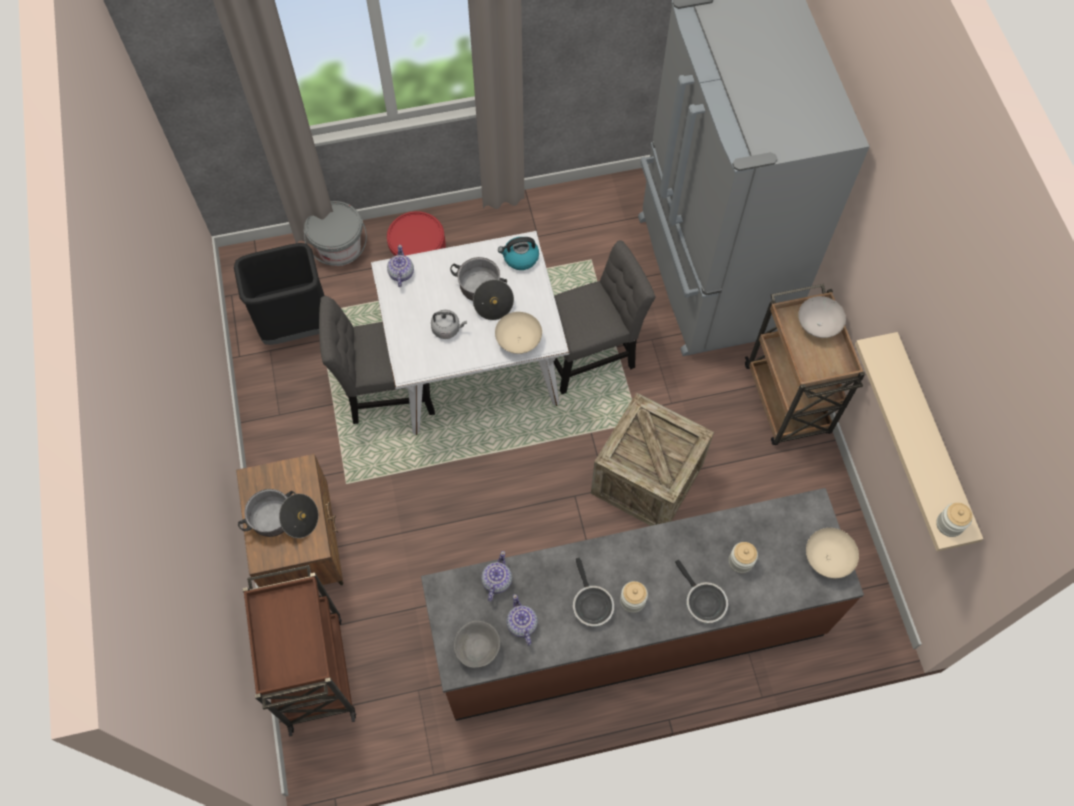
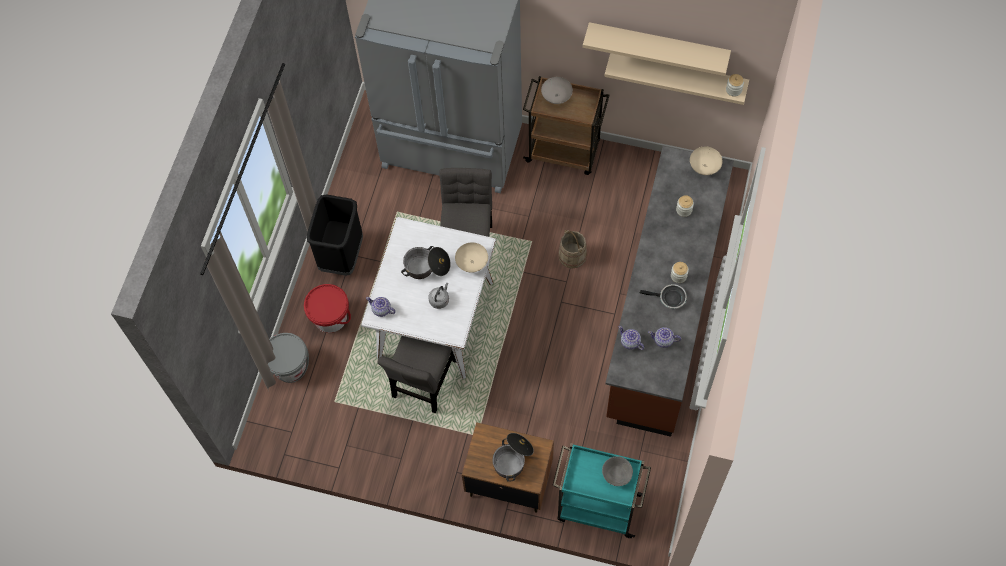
camera: 60 degrees left, 0 degrees up
black trash can [234,243,325,345] -> black trash can moved to [307,194,363,276]
brown cart [242,565,356,736] -> turquoise cart [552,443,651,538]
grey bowl [454,621,500,668] -> grey bowl moved to [602,456,633,486]
kettle [498,237,539,270] -> none
crate [591,392,714,526] -> beige bucket [558,230,587,269]
frying pan [675,560,728,624] -> none
none -> beige shelf [583,22,731,76]

